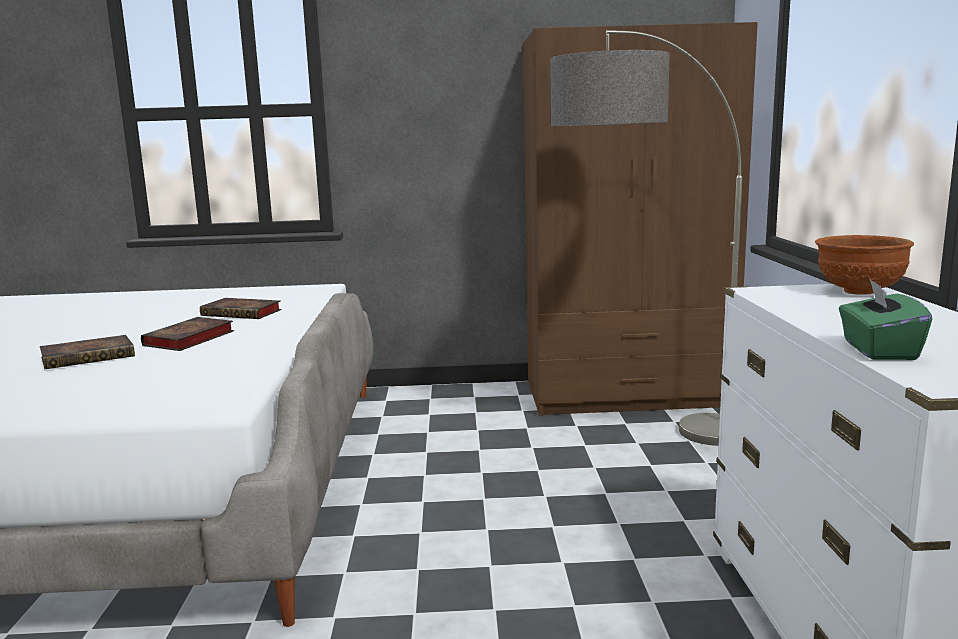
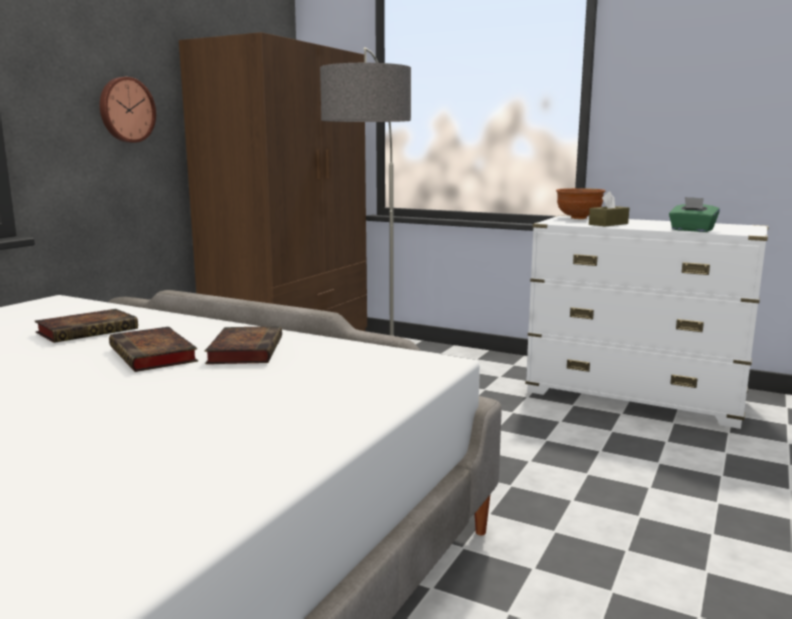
camera: 60 degrees left, 0 degrees up
book [40,335,135,369] -> book moved to [204,326,282,364]
none -> wall clock [100,77,156,143]
none -> brown tissue box [589,191,629,226]

